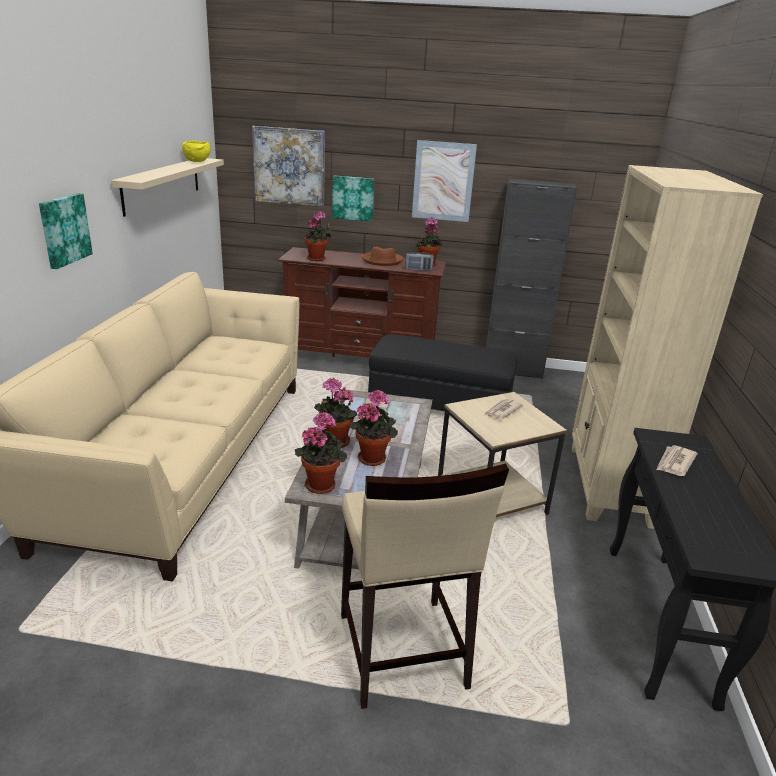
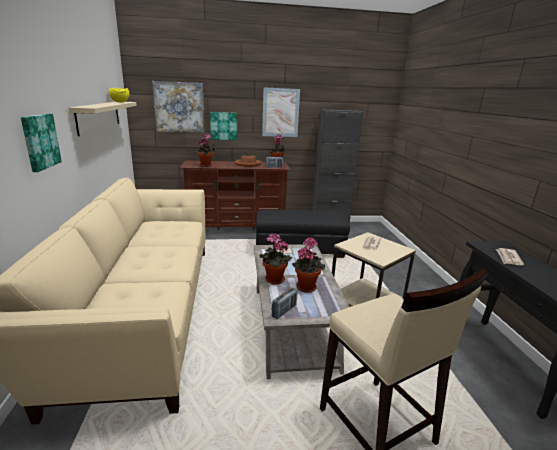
camera: 15 degrees left, 5 degrees down
potted plant [295,412,347,494] -> radio [272,288,297,319]
beige bookcase [572,165,763,529] -> none

